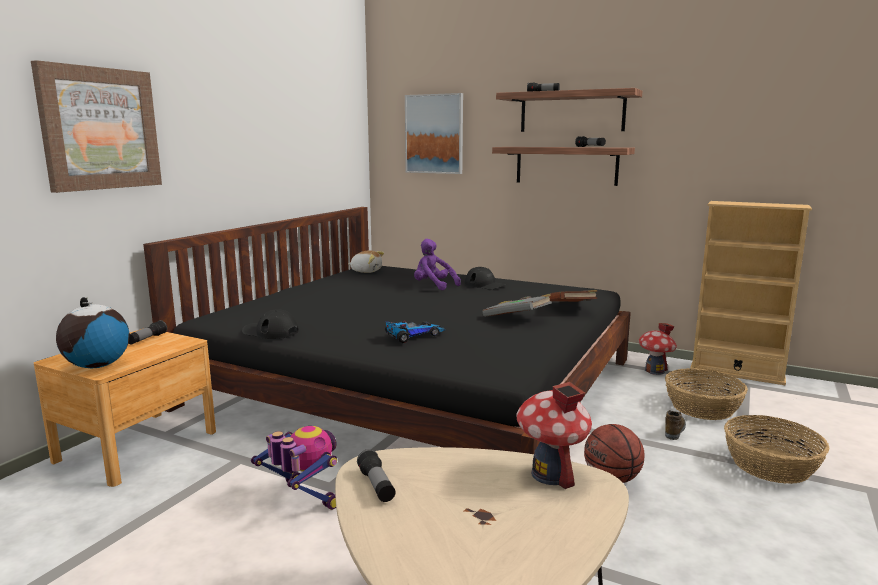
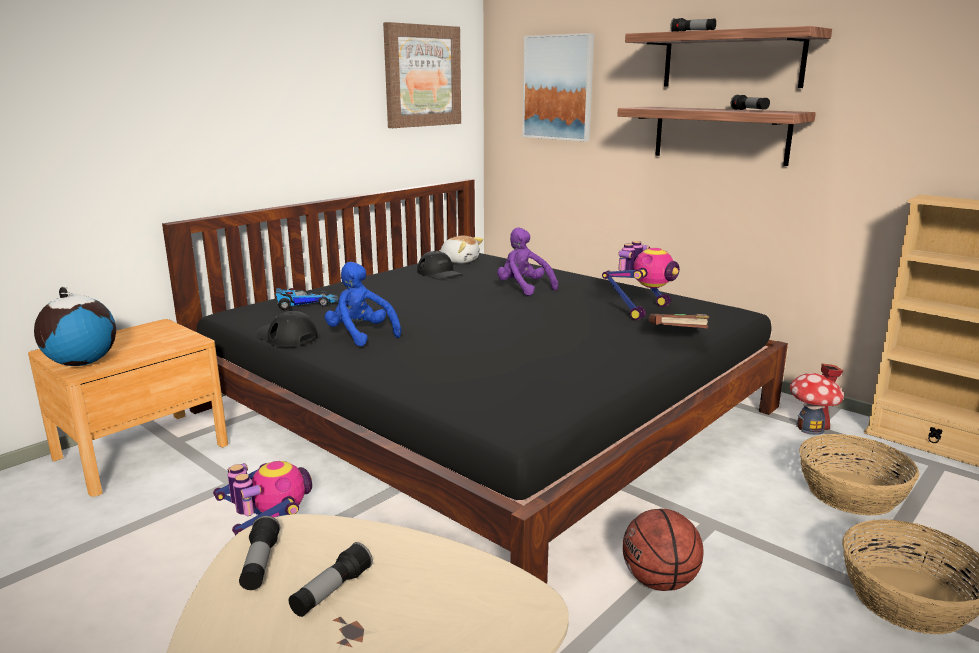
camera: 15 degrees right, 5 degrees up
picture [31,60,162,193] -> picture moved to [383,22,461,128]
flashlight [129,320,167,345] -> flashlight moved to [289,542,373,617]
toy car [385,320,446,343] -> toy car moved to [276,288,338,310]
black cap [465,267,507,290] -> black cap moved to [417,251,461,279]
grey book [482,294,552,317] -> none
toy house [517,382,592,489] -> none
shoe [665,410,686,440] -> none
none -> blue plush toy [325,262,401,346]
none -> toy robot [602,241,680,320]

